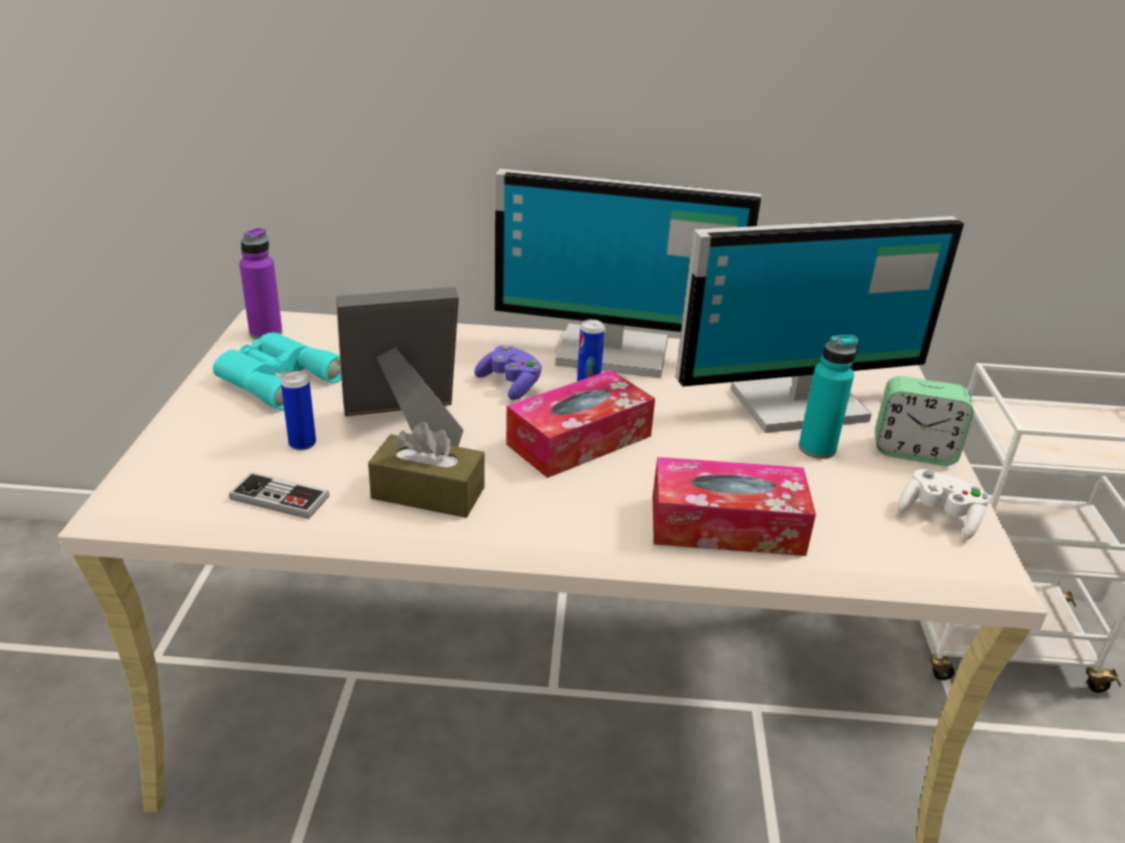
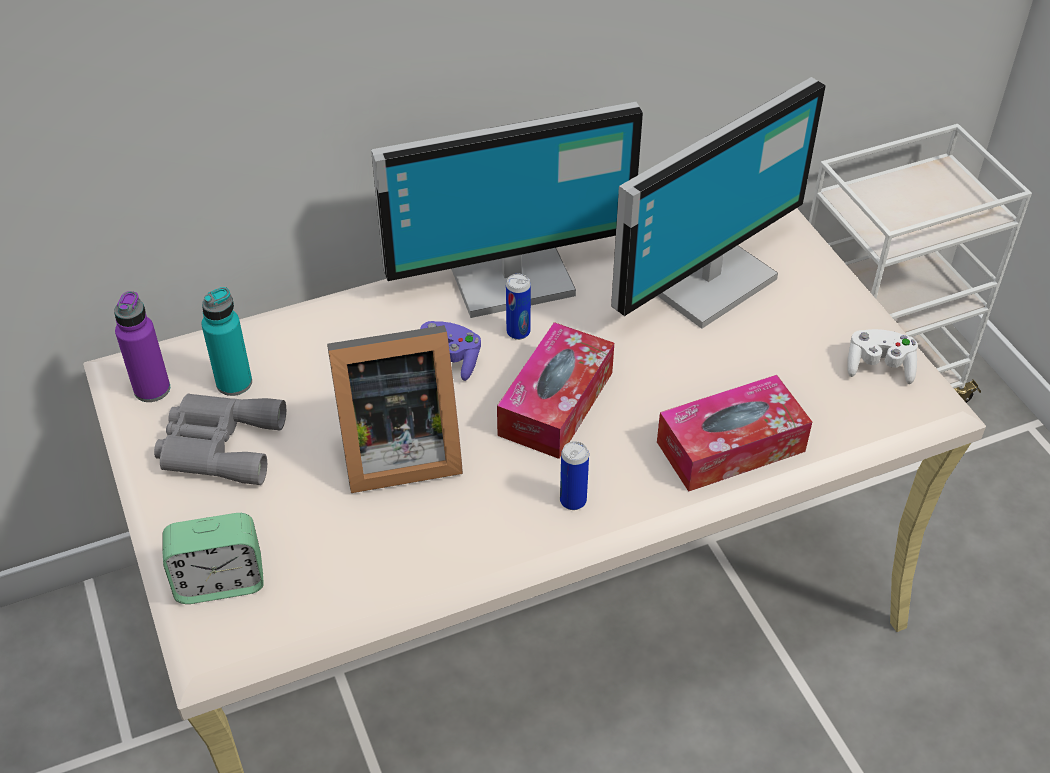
camera: 25 degrees left, 15 degrees up
turquoise binoculars [213,333,341,410] -> grey binoculars [154,394,286,485]
game controller [229,472,329,519] -> none
can [281,371,316,451] -> can moved to [560,441,589,510]
picture frame [336,287,463,447] -> picture frame turned 150 degrees counterclockwise [327,325,463,493]
brown tissue box [368,422,485,518] -> none
turquoise bottle [799,335,858,459] -> turquoise bottle moved to [201,287,252,396]
alarm clock [875,376,974,466] -> alarm clock moved to [163,513,264,604]

